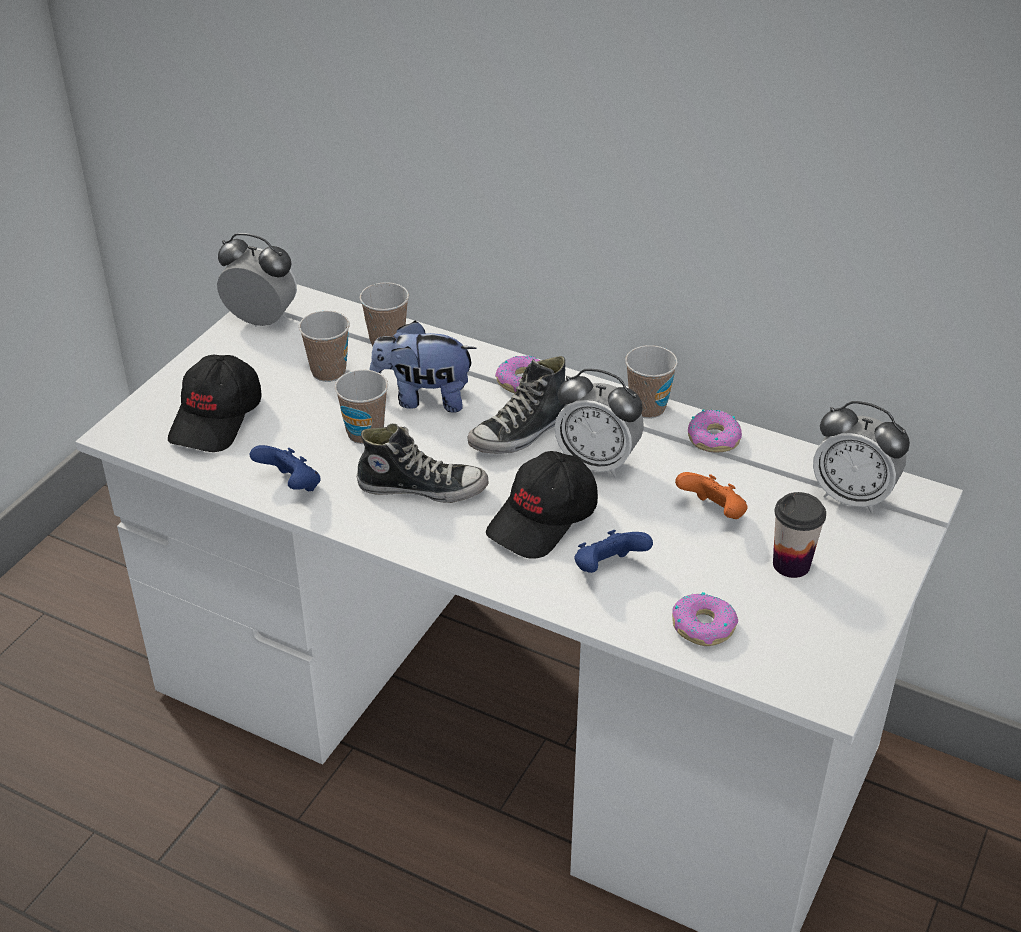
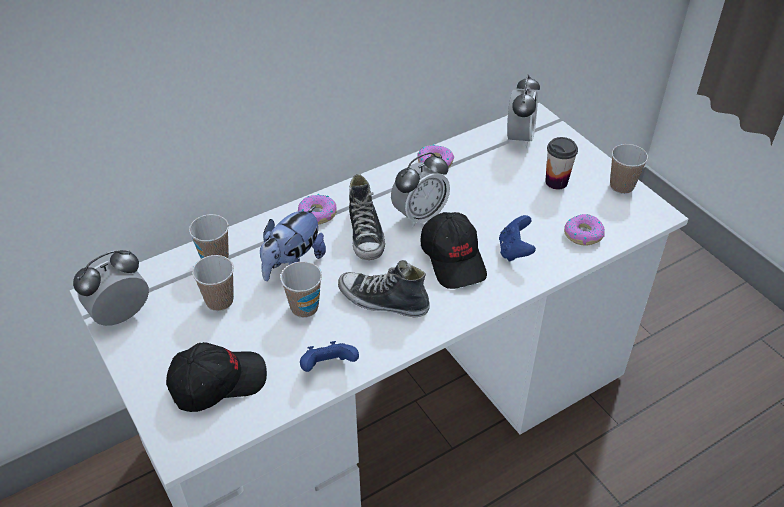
camera: 60 degrees left, 5 degrees up
black cap [168,354,262,452] -> black cap turned 75 degrees counterclockwise [166,342,267,412]
shoe [357,423,488,503] -> shoe turned 105 degrees counterclockwise [338,260,430,317]
cup [625,345,678,419] -> cup moved to [610,144,648,194]
orange game controller [675,472,748,519] -> none
alarm clock [813,401,910,513] -> alarm clock turned 45 degrees counterclockwise [507,75,540,148]

